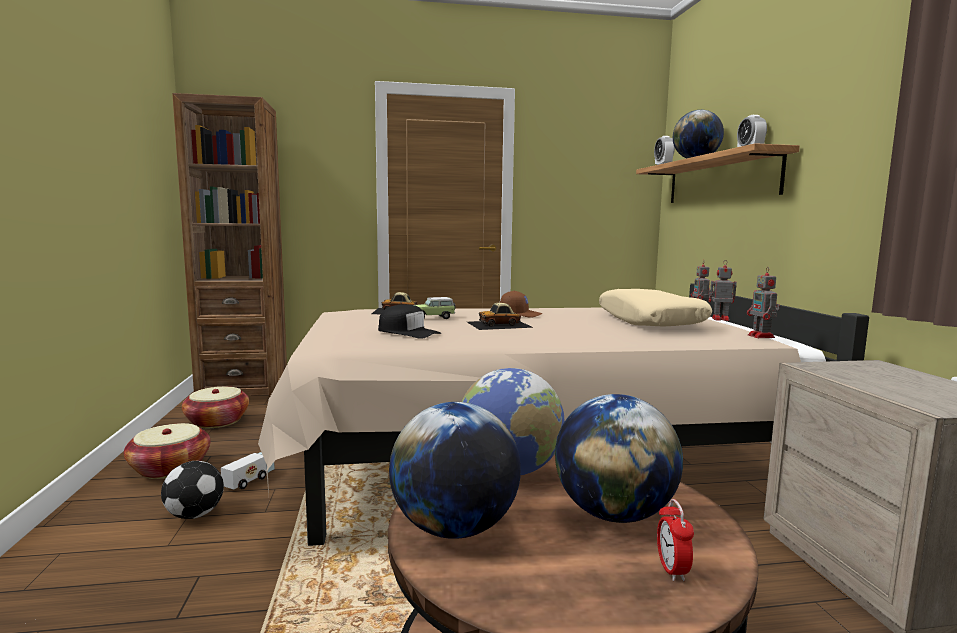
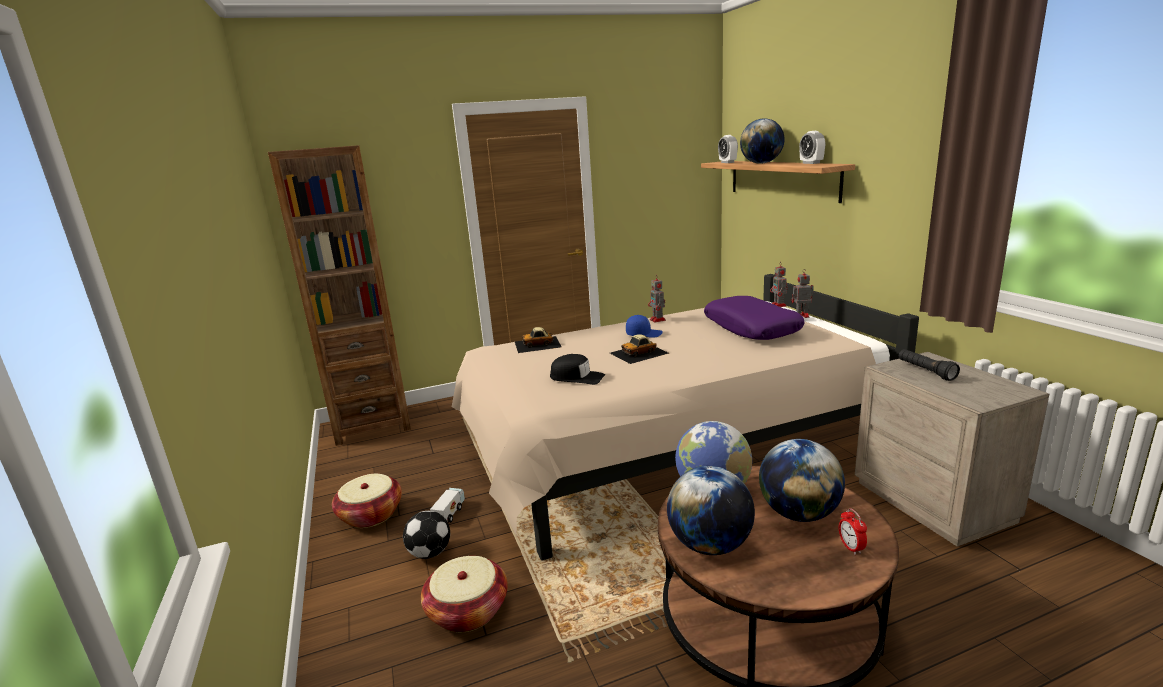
camera: 10 degrees left, 10 degrees up
basket [182,387,249,428] -> basket moved to [421,556,508,632]
toy car [415,297,455,319] -> none
brown cap [500,291,542,318] -> blue cap [626,315,663,338]
beige pillow [599,289,712,327] -> purple pillow [704,296,804,340]
toy robot [747,267,780,338] -> toy robot moved to [648,278,666,323]
none -> black flashlight [899,349,960,381]

